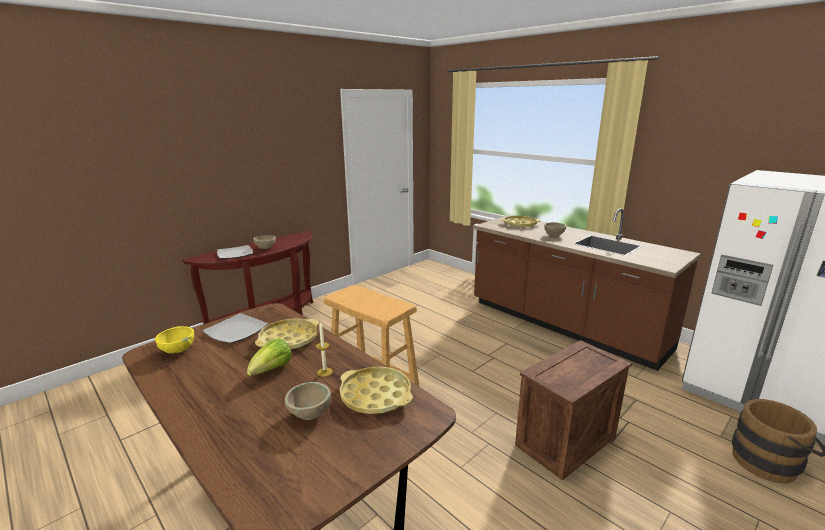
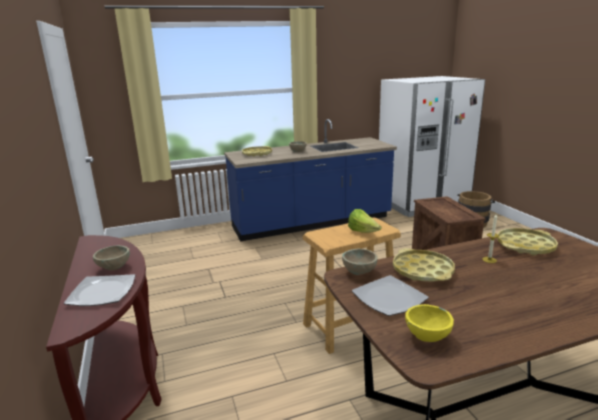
camera: 65 degrees left, 0 degrees up
lettuce [247,338,292,376] -> lettuce moved to [348,209,382,233]
beige bowl [285,382,331,420] -> beige bowl moved to [342,249,378,275]
brown counter [474,208,701,371] -> blue counter [224,119,397,241]

